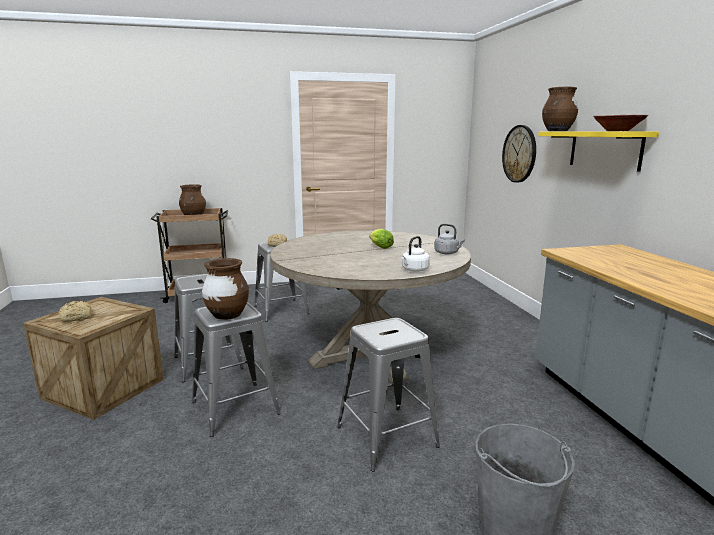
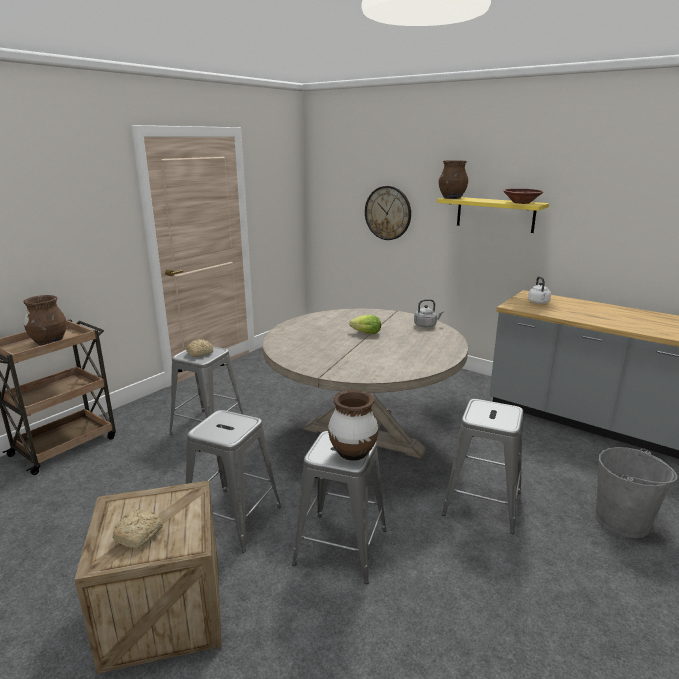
camera: 40 degrees left, 5 degrees up
white kettle [401,236,430,272] -> white kettle moved to [528,276,551,304]

